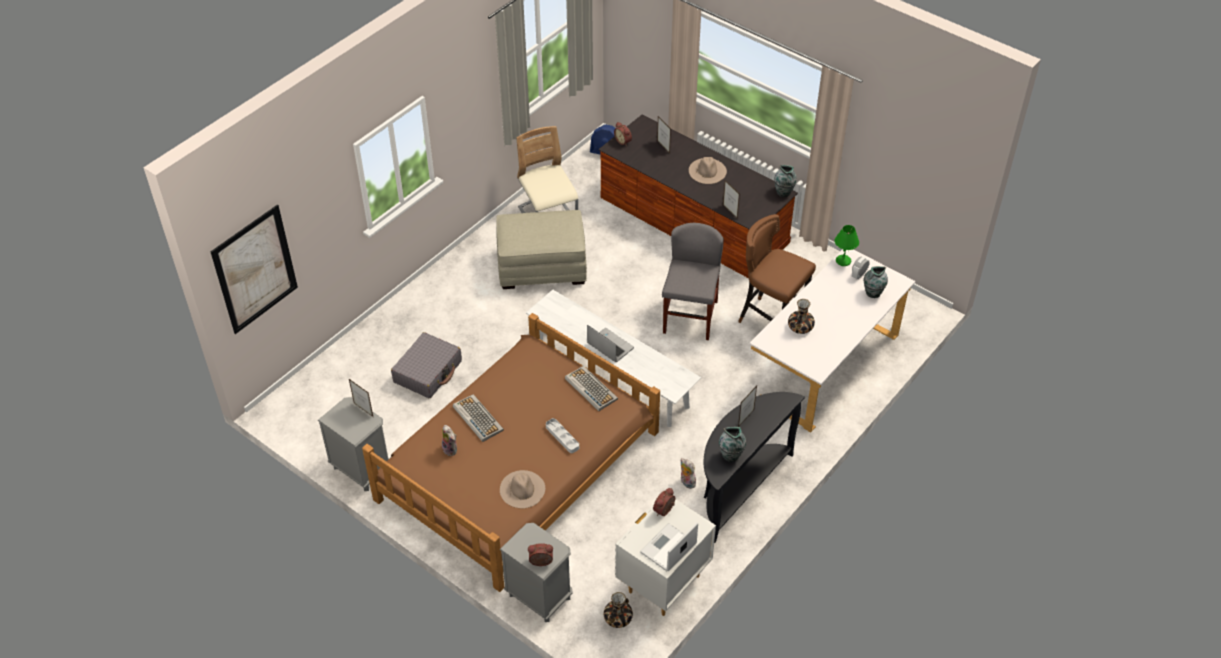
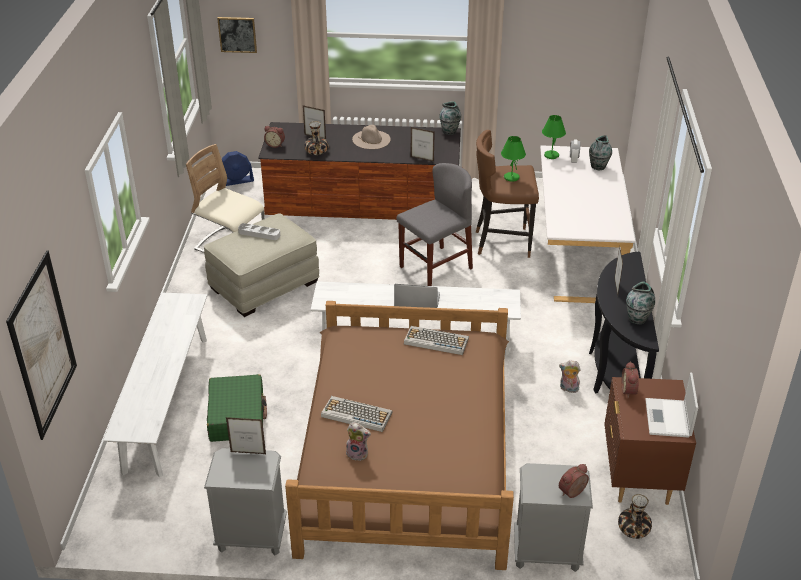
camera: 35 degrees left, 10 degrees down
grey suitcase [391,332,462,398] -> green suitcase [207,374,267,442]
beige hat [500,470,545,508] -> none
grey tray [546,418,579,453] -> grey tray moved to [238,223,280,240]
white nightstand [615,499,716,616] -> brown nightstand [604,377,696,505]
grey chair [662,223,724,340] -> grey chair turned 75 degrees clockwise [397,163,473,286]
vase [788,299,815,334] -> vase moved to [304,121,329,155]
none -> white bench [103,293,207,477]
none -> picture [217,17,257,53]
none -> green table lamp [501,136,526,182]

